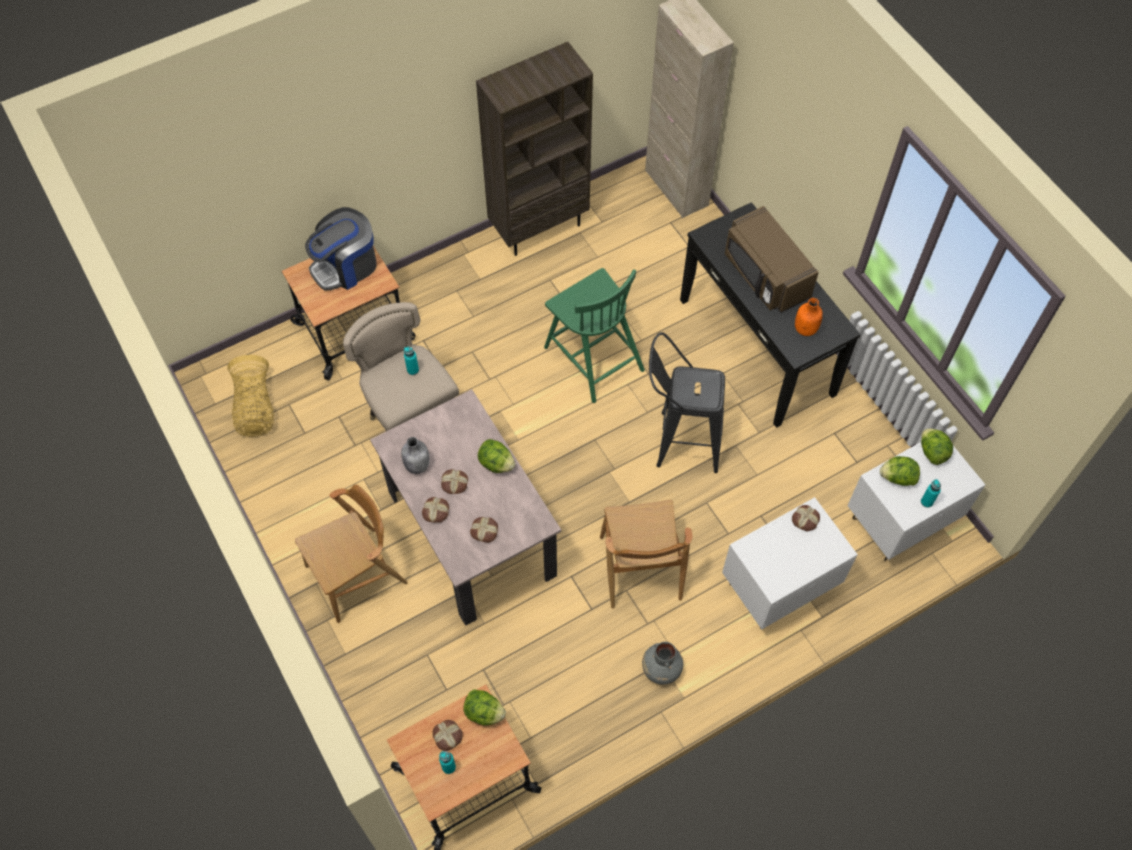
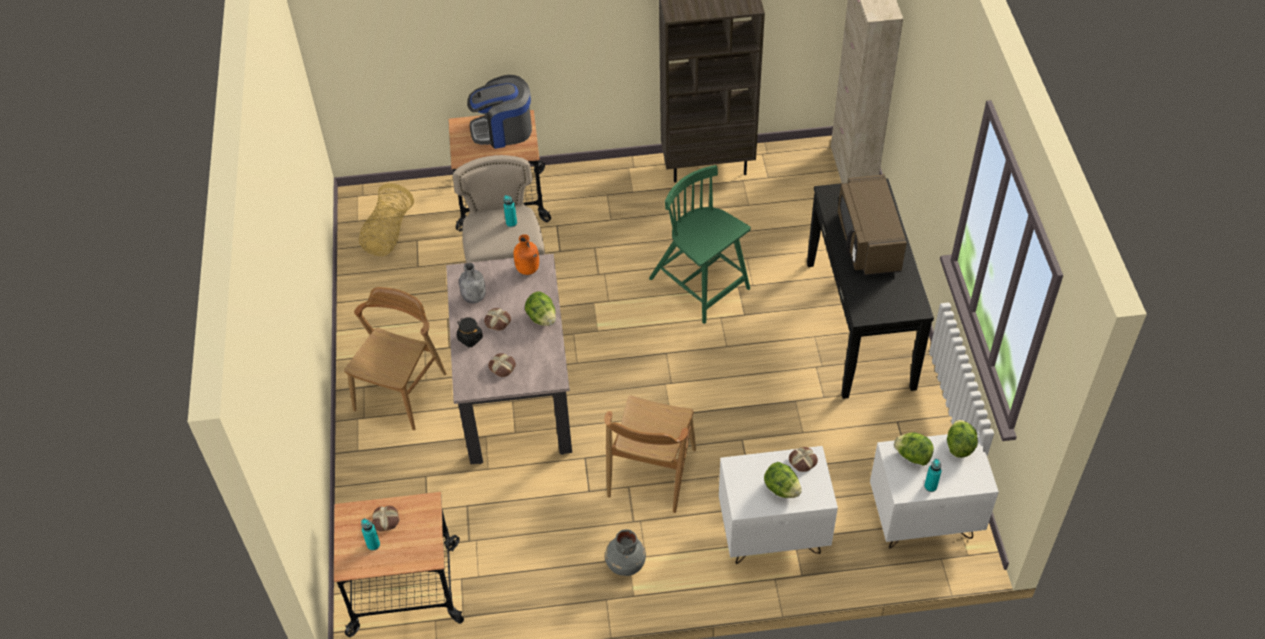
camera: 25 degrees right, 10 degrees down
brown chair [295,484,408,623] -> brown chair turned 60 degrees counterclockwise [344,287,447,430]
bread [422,497,449,523] -> black jar [457,317,483,347]
lettuce [463,689,506,726] -> lettuce moved to [764,462,802,498]
green chair [544,268,645,403] -> green chair turned 150 degrees clockwise [649,165,751,324]
black stool [649,332,725,473] -> none
orange bottle [795,298,823,336] -> orange bottle moved to [514,234,539,275]

